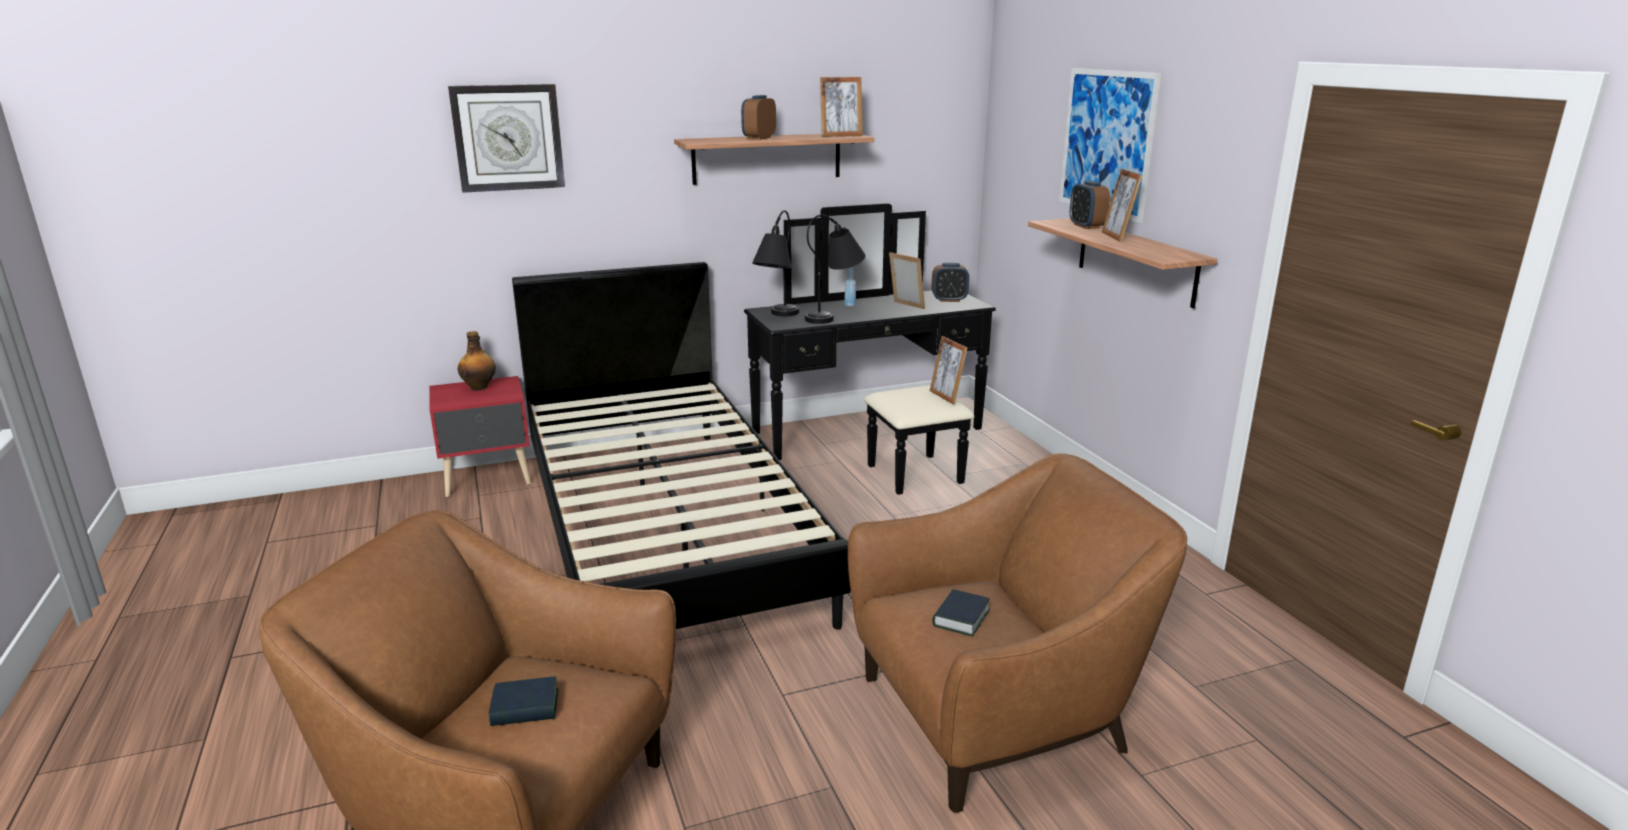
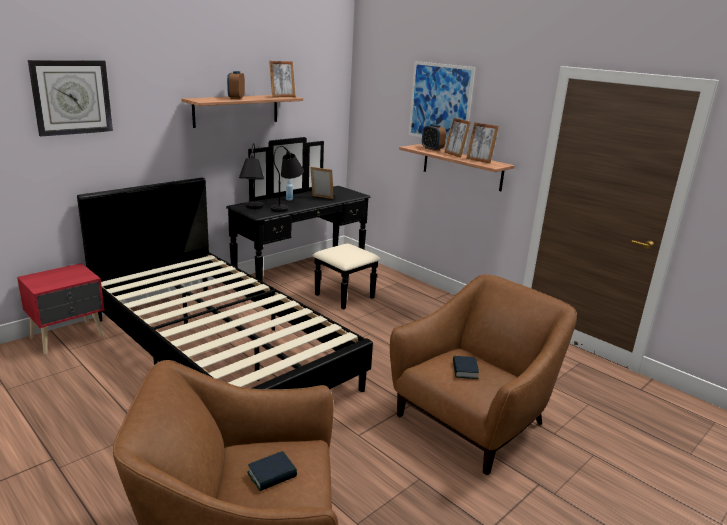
camera: 25 degrees left, 0 degrees up
bottle [458,331,496,391] -> none
picture frame [930,336,967,404] -> picture frame moved to [466,122,499,163]
alarm clock [931,263,969,302] -> none

